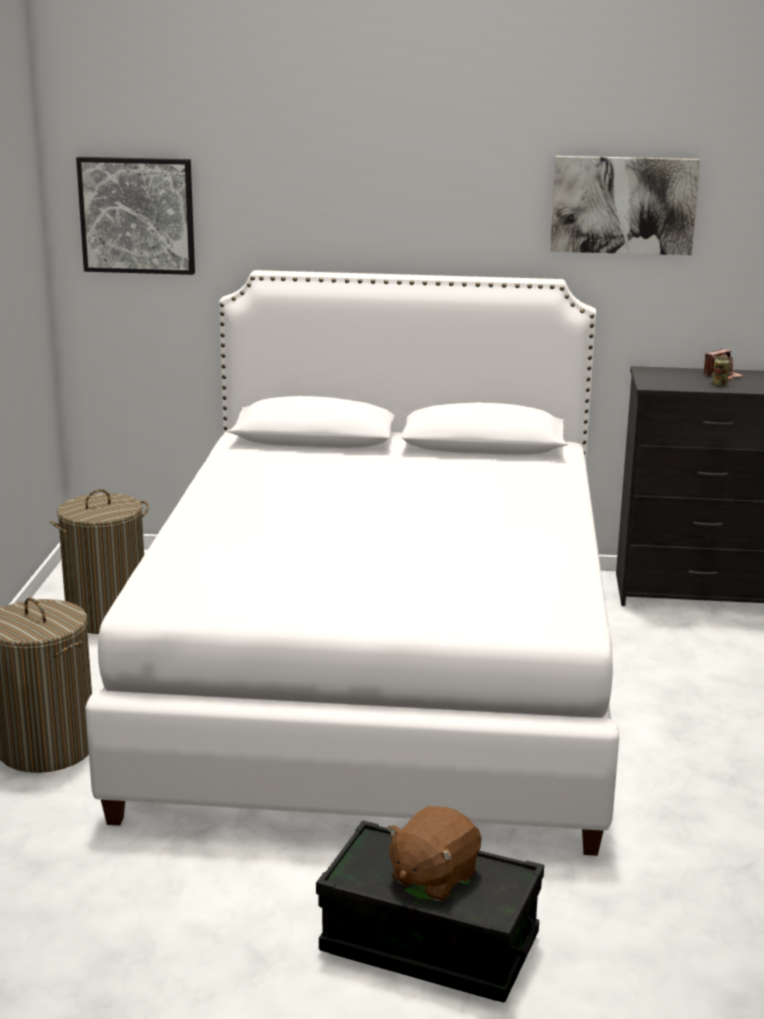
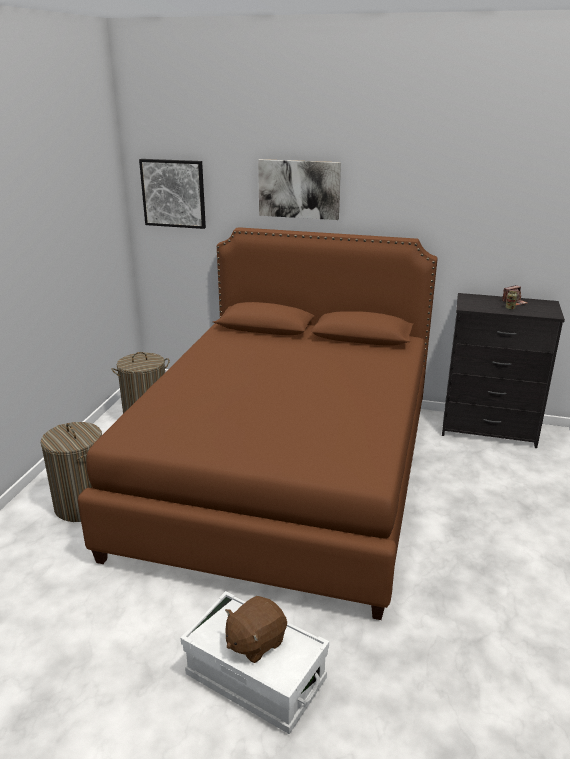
camera: 10 degrees right, 5 degrees up
white bed [85,270,619,856] -> brown bed [78,227,438,620]
black storage box [316,820,544,1002] -> white storage box [181,591,329,734]
picture [550,156,700,255] -> picture moved to [258,159,341,220]

